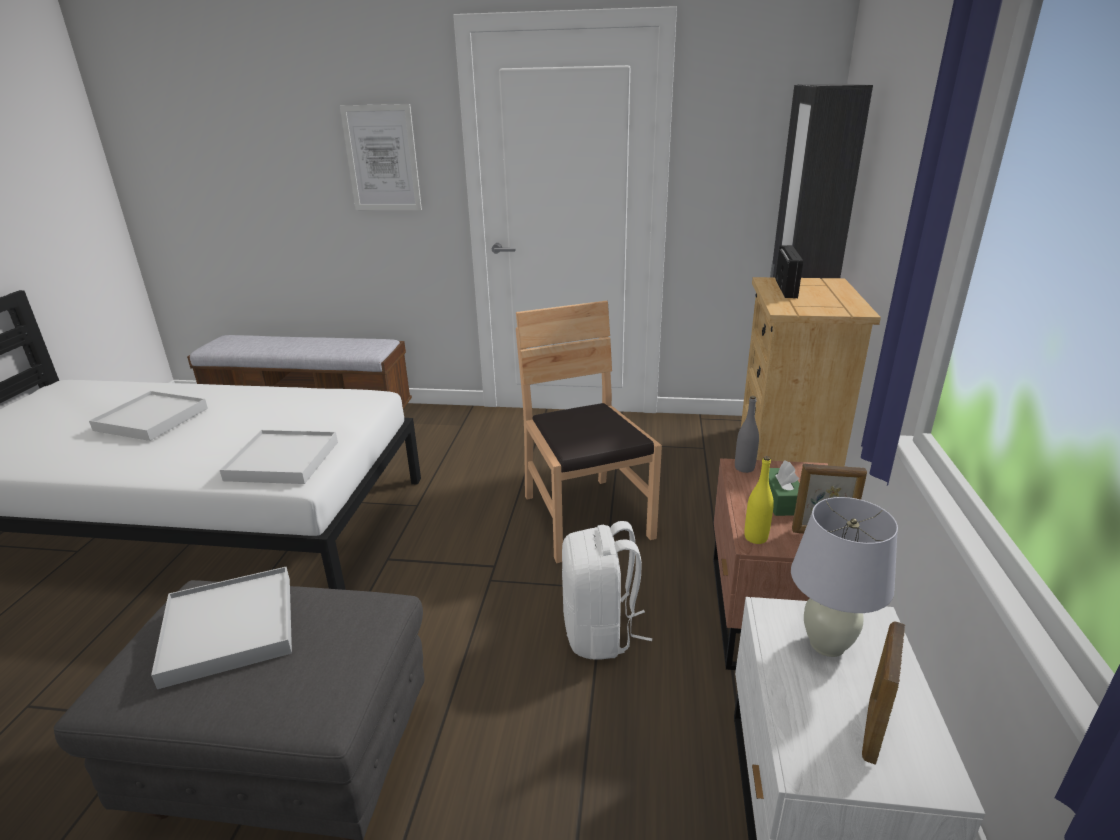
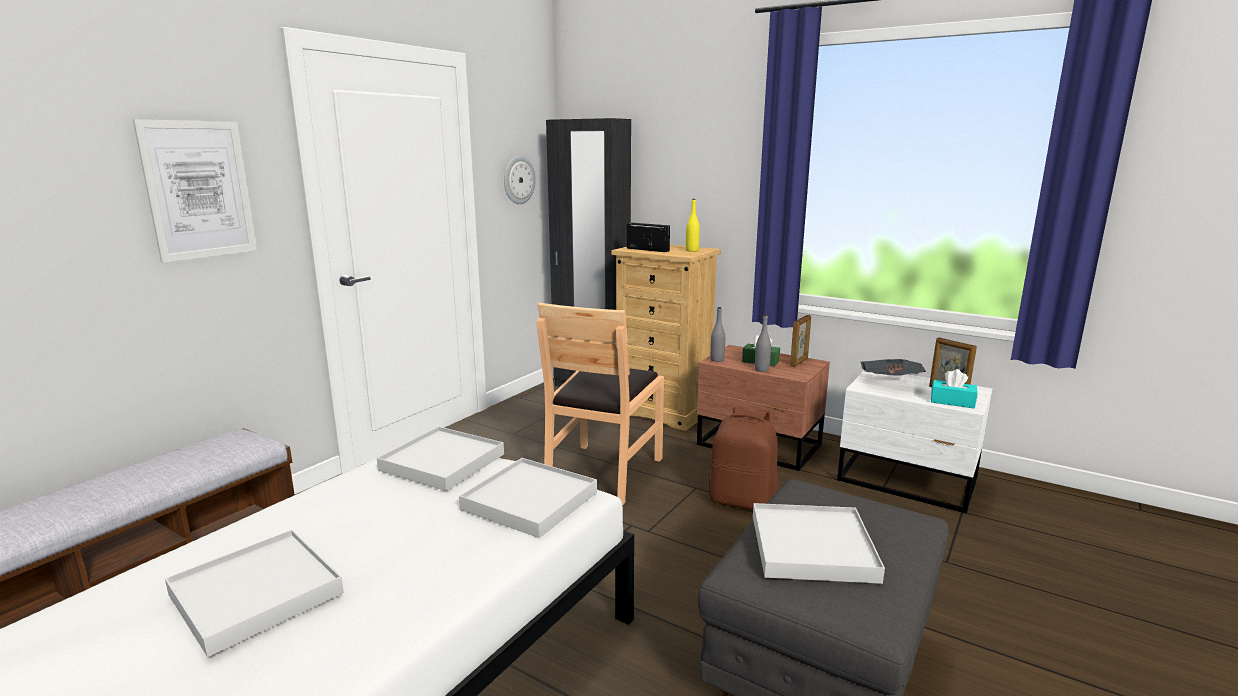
camera: 65 degrees left, 10 degrees down
brown chair [516,300,662,563] -> brown chair turned 75 degrees counterclockwise [537,303,664,505]
white backpack [562,521,652,660] -> brown backpack [708,407,778,510]
yellow bottle [744,456,774,544] -> yellow bottle moved to [686,199,700,252]
white table lamp [791,497,898,657] -> newspaper [860,359,926,376]
none -> white tray [377,426,504,491]
none -> wall clock [504,156,536,204]
none -> grey bottle [755,315,771,372]
none -> turquoise tissue box [931,369,978,409]

